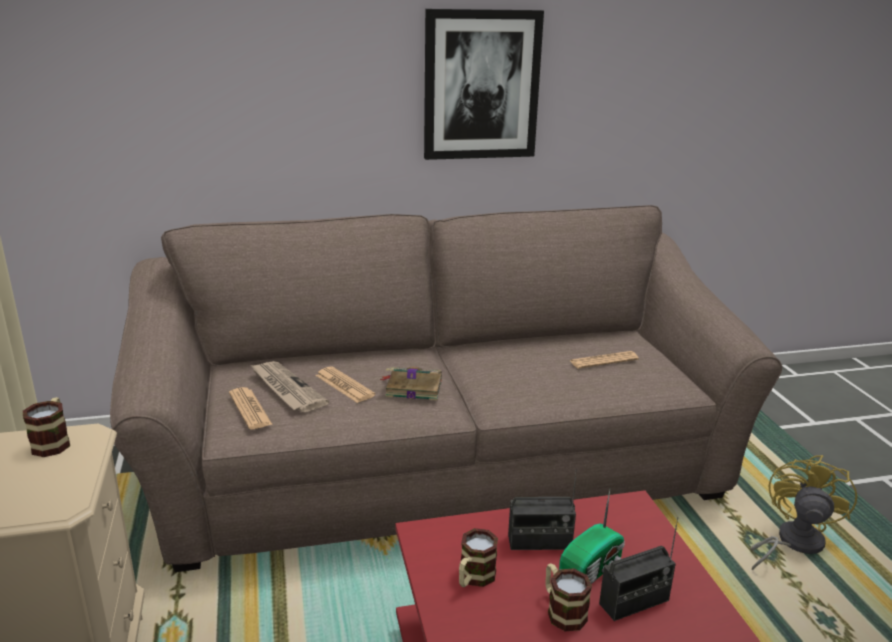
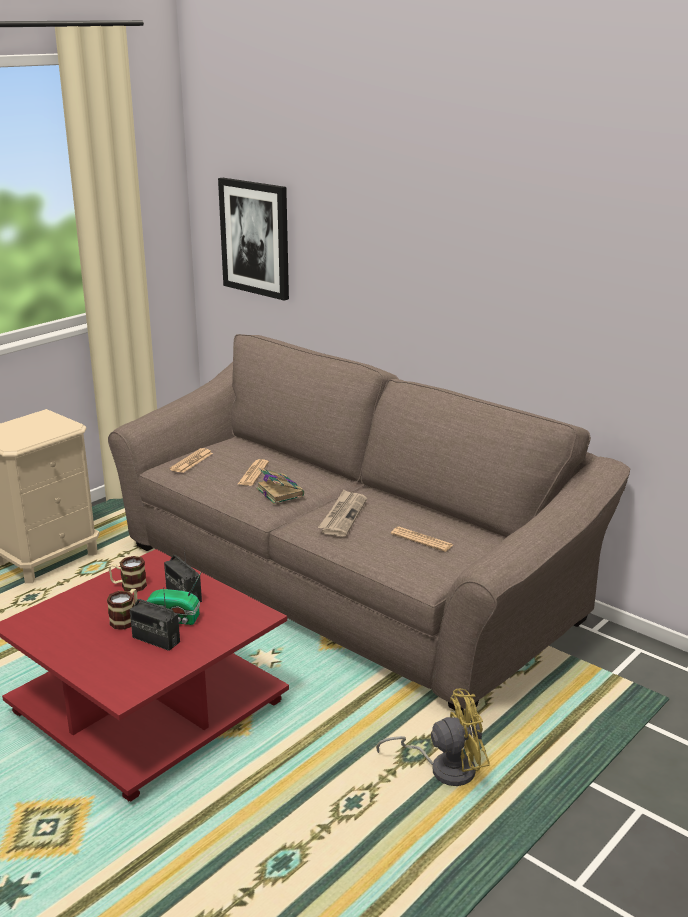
camera: 55 degrees right, 0 degrees up
mug [23,397,70,457] -> none
newspaper [251,361,329,412] -> newspaper moved to [318,490,367,536]
picture [424,9,544,160] -> picture moved to [218,178,289,301]

